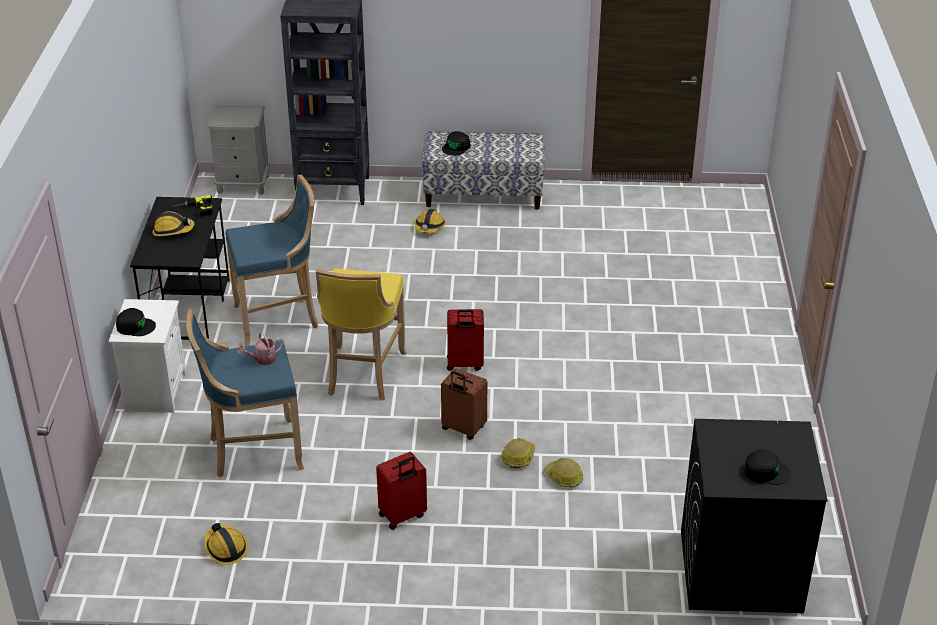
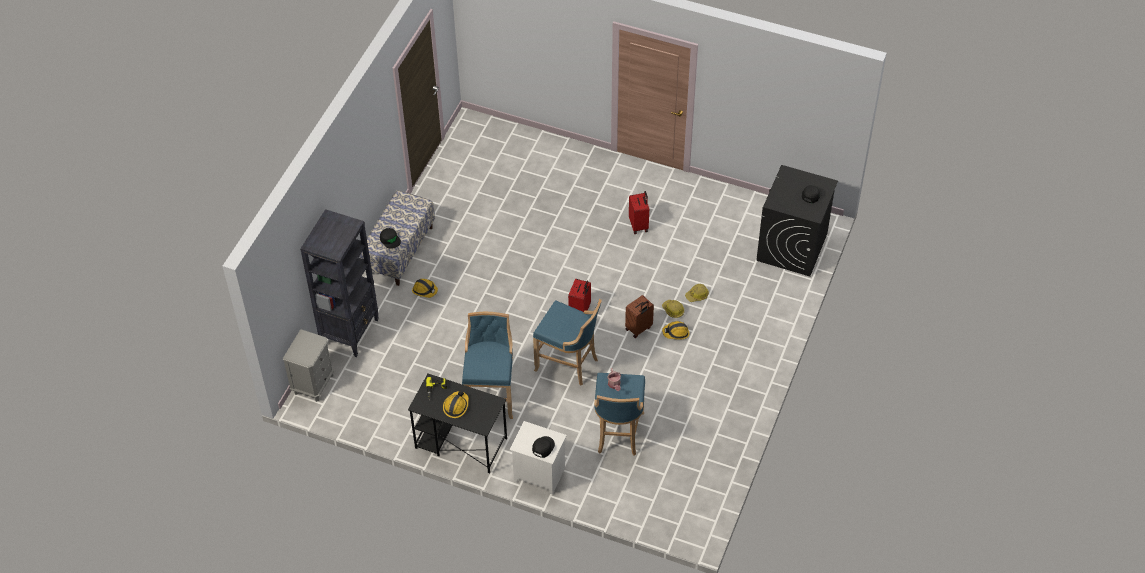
camera: 70 degrees left, 15 degrees up
hard hat [204,523,248,565] -> hard hat moved to [662,321,689,340]
yellow stool [316,268,407,401] -> blue stool [533,299,602,386]
red suitcase [376,452,427,530] -> red suitcase moved to [629,191,649,234]

